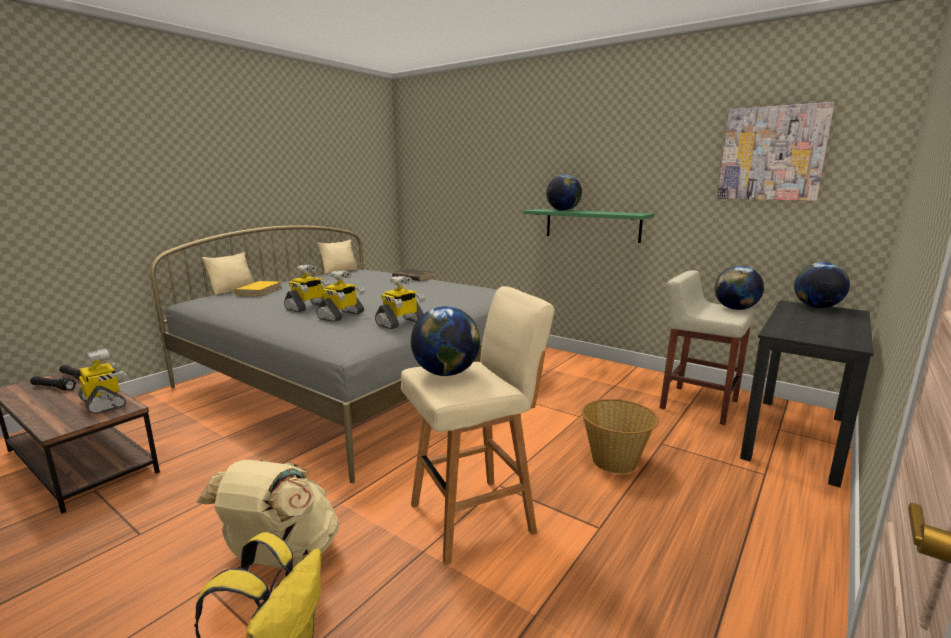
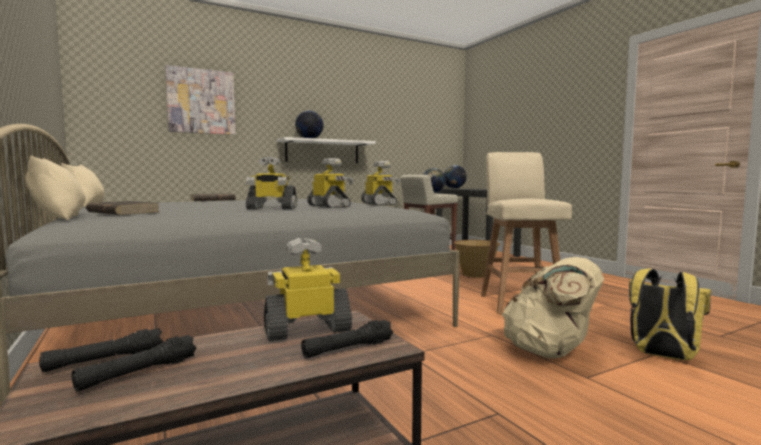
camera: 65 degrees left, 10 degrees down
yellow book [233,281,281,296] -> brown book [86,201,160,215]
toy robot [284,264,330,312] -> toy robot turned 120 degrees clockwise [246,156,297,209]
globe [411,306,480,376] -> none
green shelf [523,209,655,243] -> white shelf [277,137,376,163]
picture [717,102,834,201] -> picture moved to [165,65,235,135]
none -> black flashlight [301,320,393,358]

